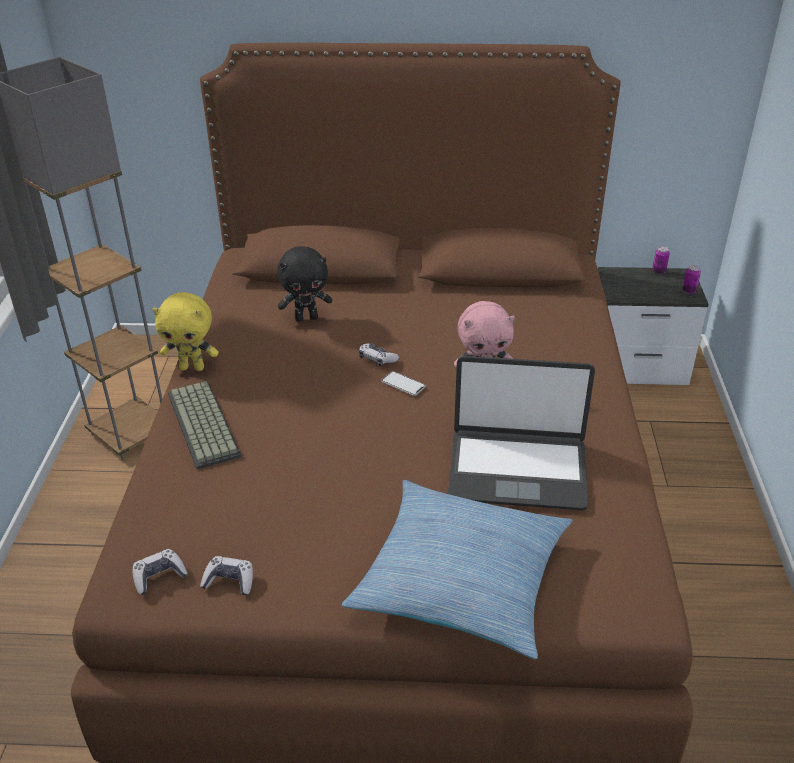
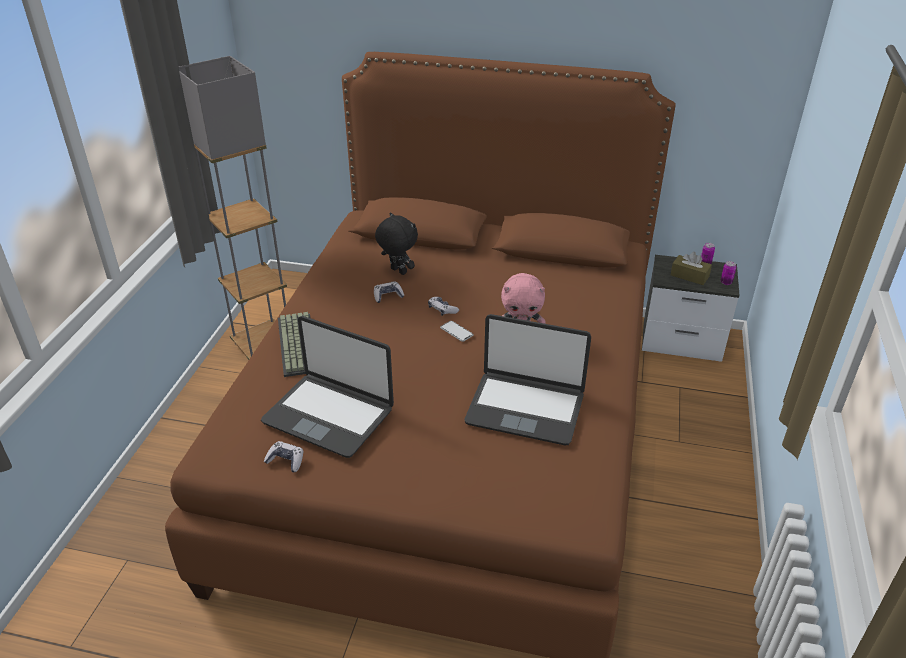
camera: 10 degrees right, 0 degrees up
game controller [133,549,188,595] -> game controller moved to [374,282,404,303]
yellow plush toy [153,292,219,371] -> none
black plush toy [278,246,332,322] -> black plush toy turned 135 degrees counterclockwise [375,213,418,275]
pillow [342,480,573,659] -> none
none -> laptop [261,316,394,458]
none -> brown tissue box [671,252,712,285]

